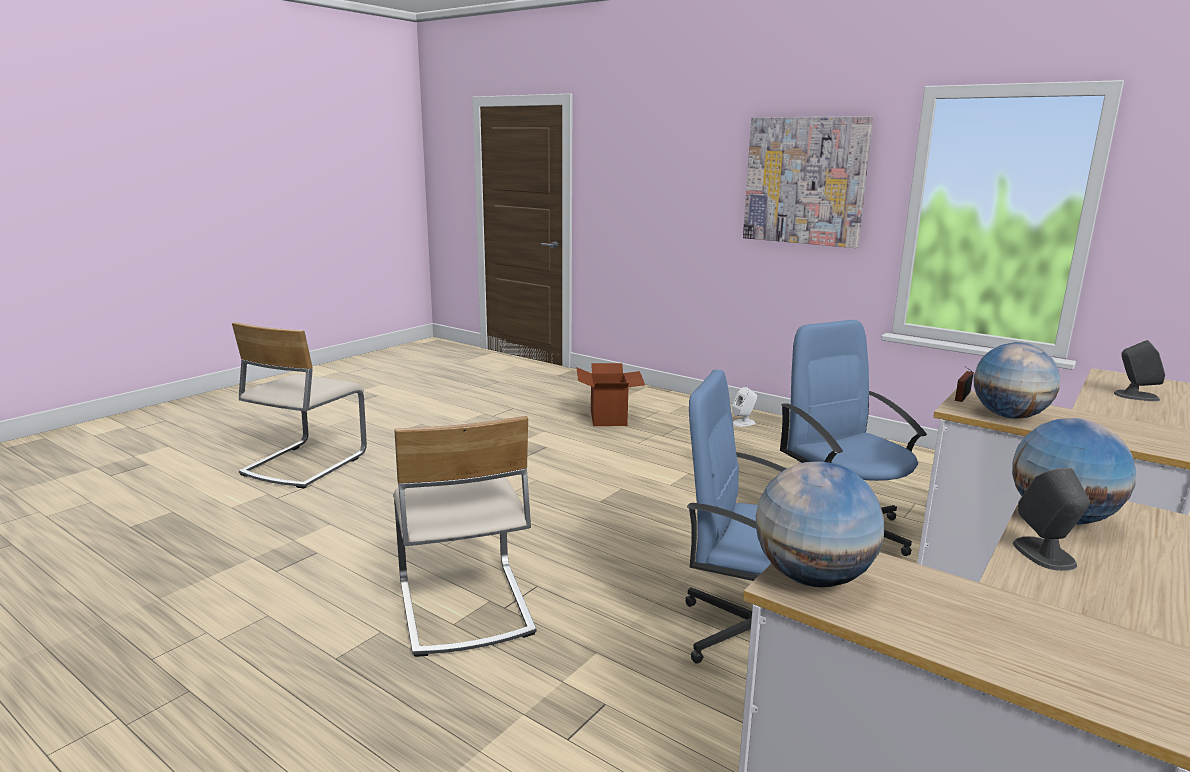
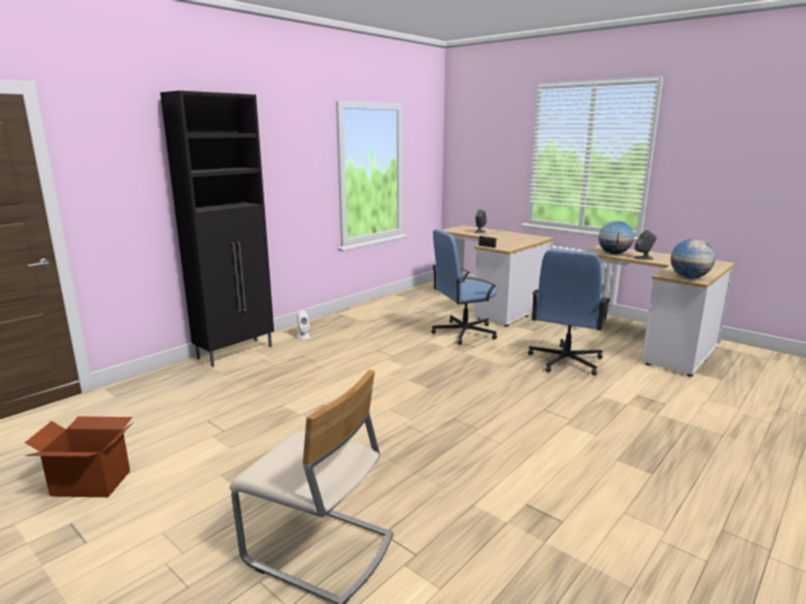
camera: 85 degrees left, 0 degrees up
beige chair [393,416,536,657] -> none
cardboard box [576,363,645,426] -> cardboard box moved to [24,416,134,497]
picture [743,116,873,248] -> none
globe [974,342,1060,419] -> none
none -> black cabinet [160,91,274,367]

